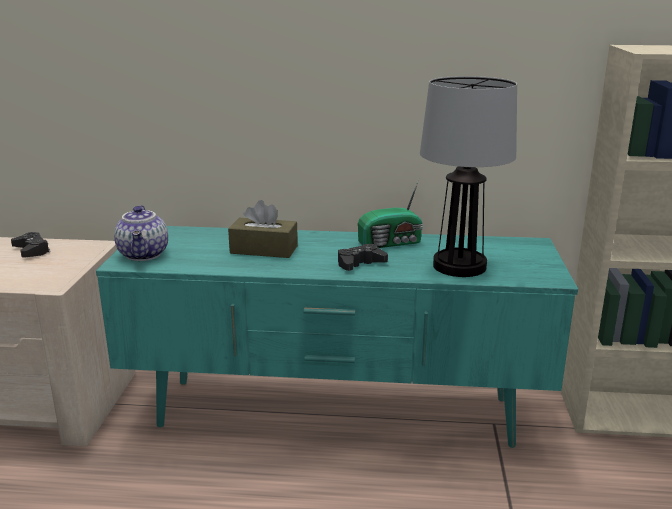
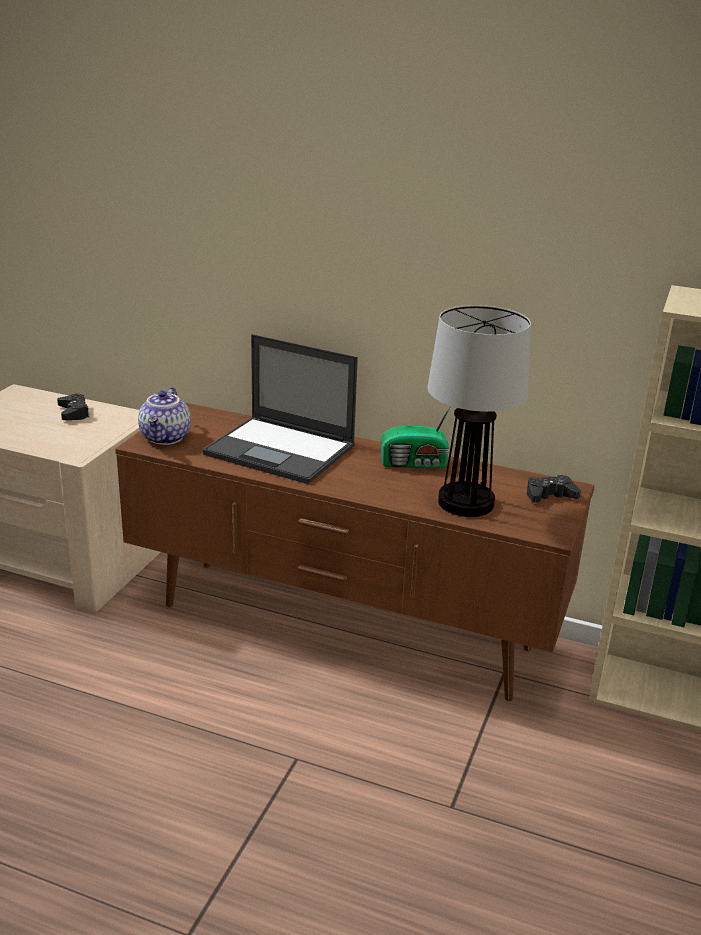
camera: 15 degrees right, 5 degrees up
turquoise tv stand [96,226,578,448] -> brown tv stand [115,402,594,701]
brown tissue box [228,200,298,258] -> laptop [202,334,358,484]
black game controller [338,244,388,271] -> black game controller moved to [527,475,581,503]

